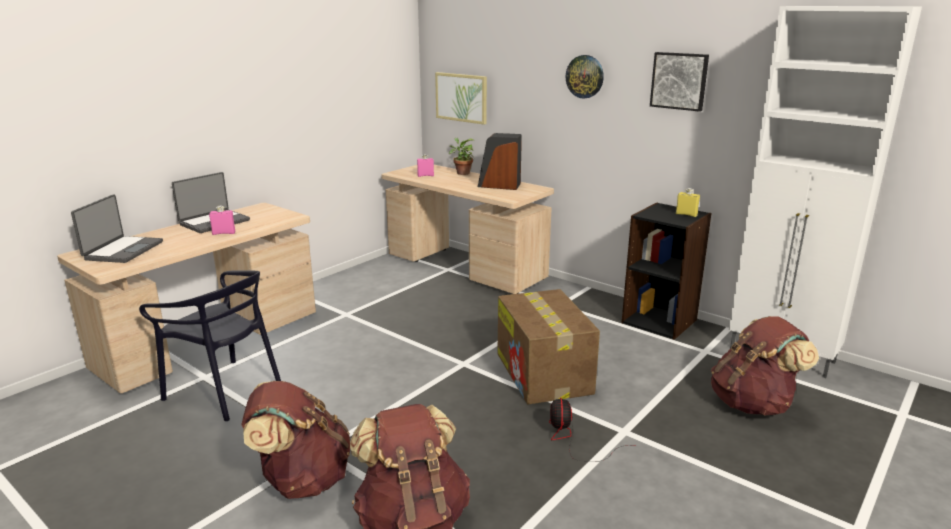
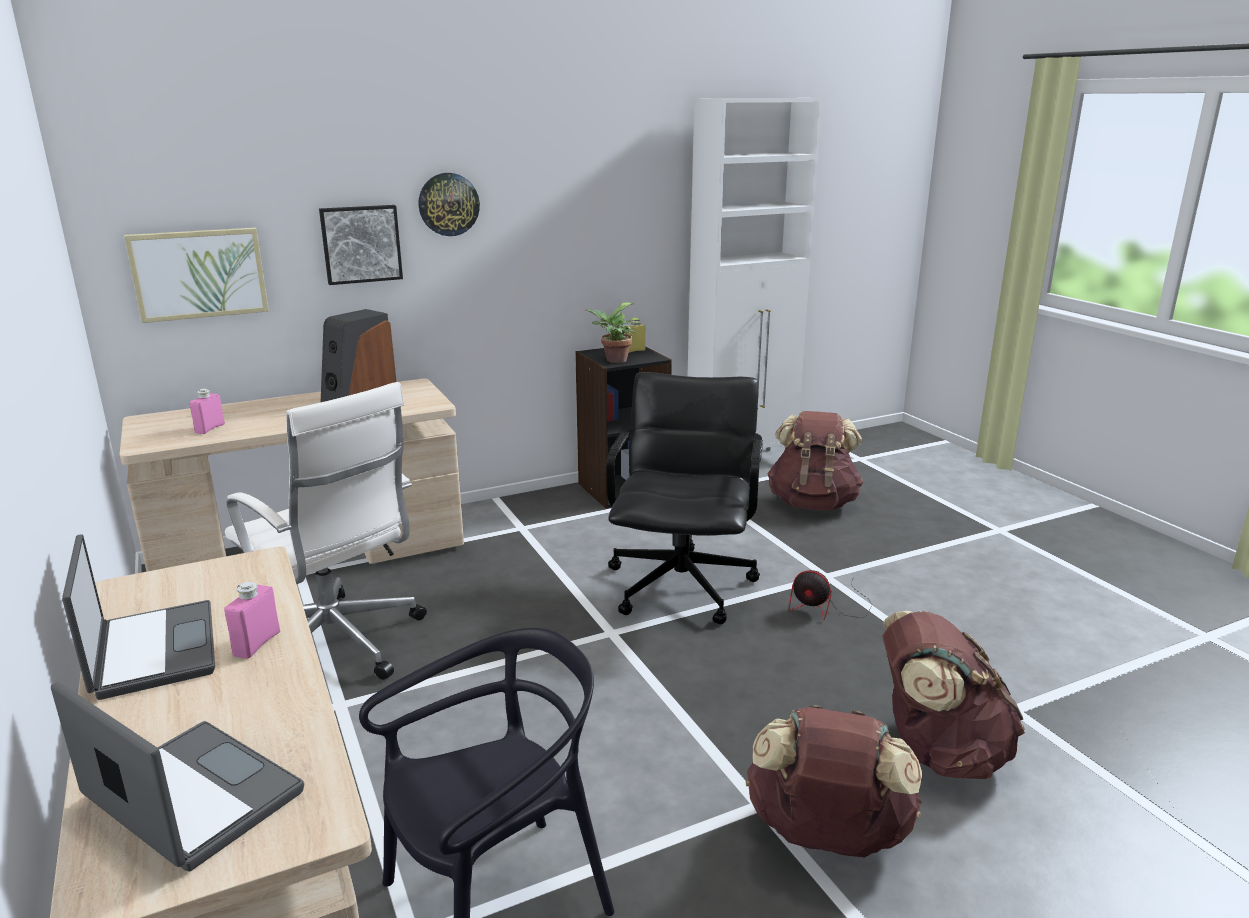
camera: 65 degrees left, 0 degrees up
potted plant [449,138,475,175] -> potted plant moved to [586,303,641,363]
cardboard box [497,289,600,404] -> black office chair [607,372,763,624]
picture [650,52,709,112] -> picture moved to [319,205,403,285]
none -> white office chair [225,382,427,680]

